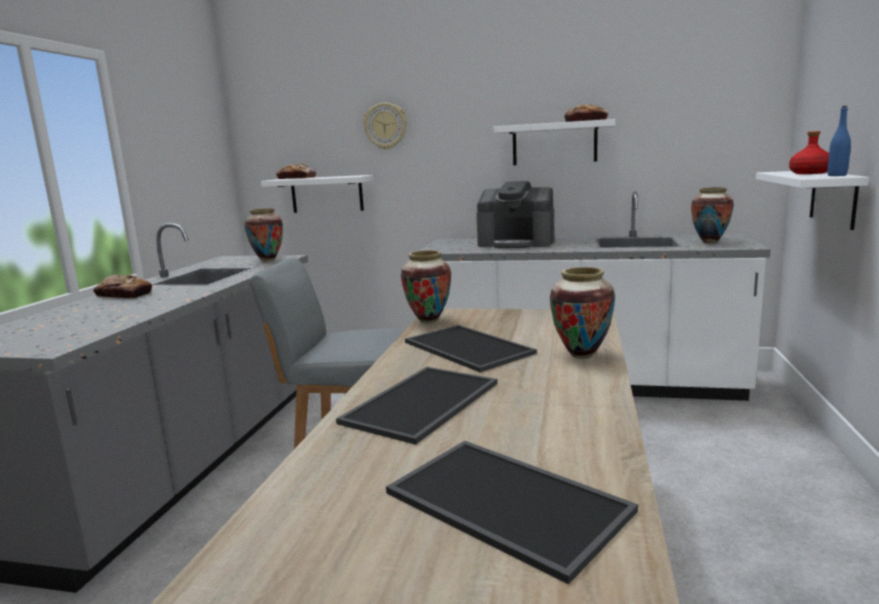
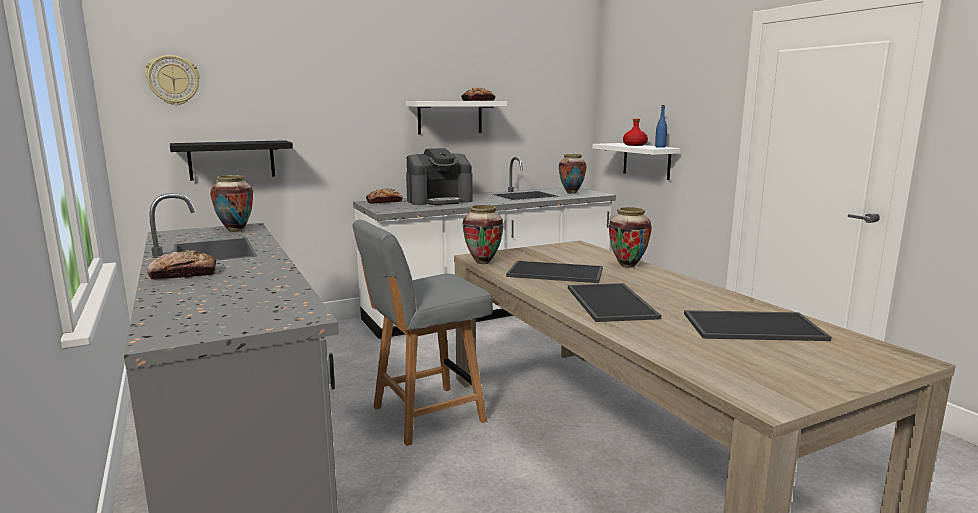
camera: 40 degrees left, 0 degrees up
white shelf [261,175,374,213] -> black shelf [170,140,293,181]
bread [276,163,316,179] -> bread moved to [366,188,403,204]
wall clock [363,103,407,150] -> wall clock moved to [145,55,200,105]

